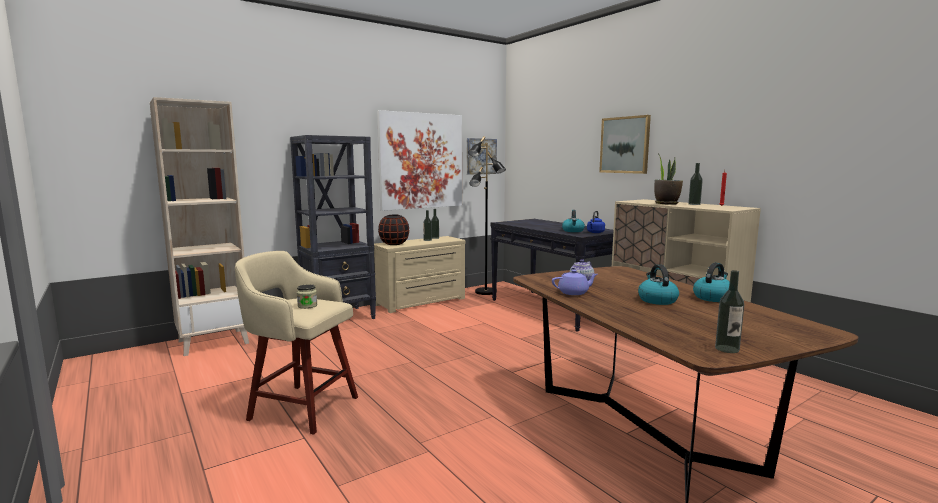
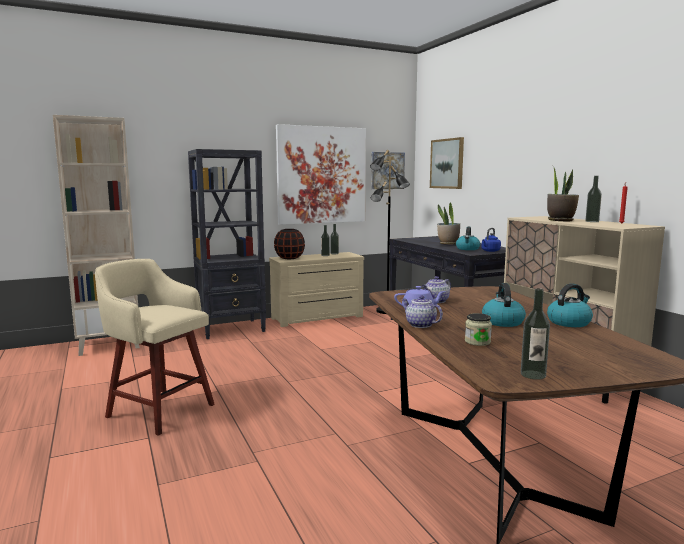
camera: 10 degrees right, 0 degrees up
jar [297,284,318,309] -> jar moved to [465,313,492,346]
picture [599,115,651,174] -> picture moved to [430,137,464,189]
none -> teapot [402,295,443,328]
none -> potted plant [437,202,460,245]

